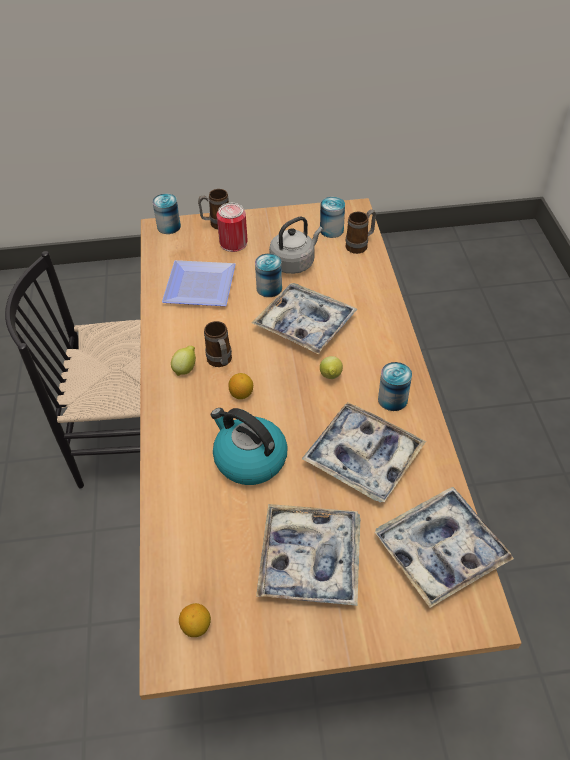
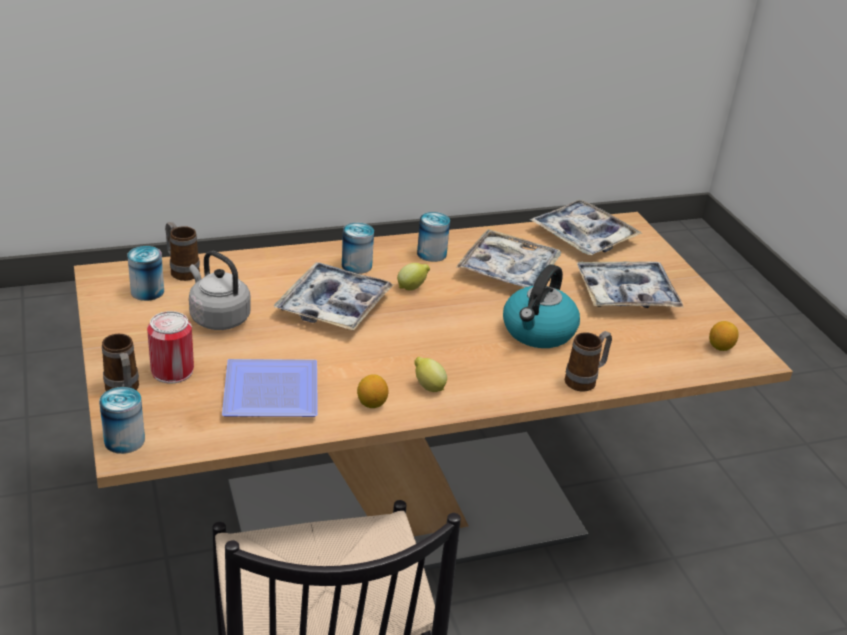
camera: 105 degrees left, 15 degrees down
mug [204,321,232,367] -> mug moved to [565,331,612,392]
lemon [229,373,253,399] -> lemon moved to [357,374,388,408]
can [255,253,282,297] -> can moved to [342,223,374,274]

